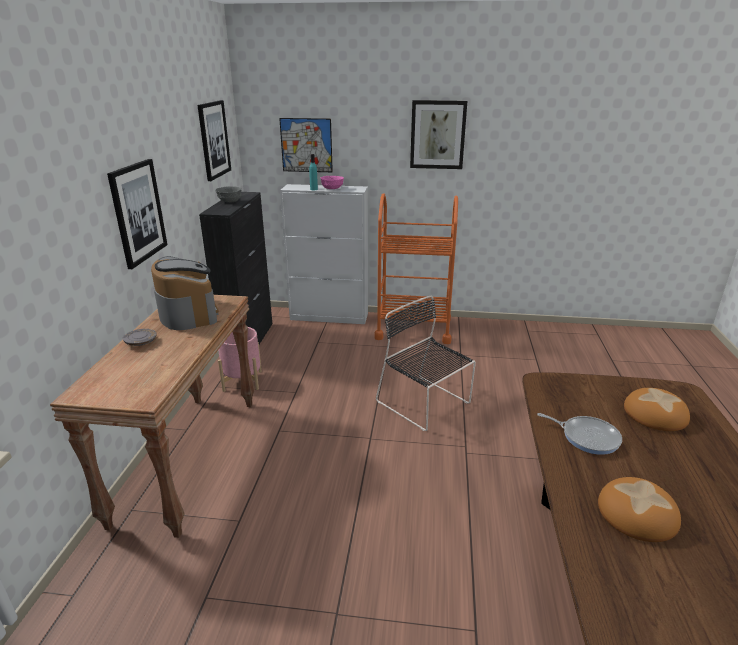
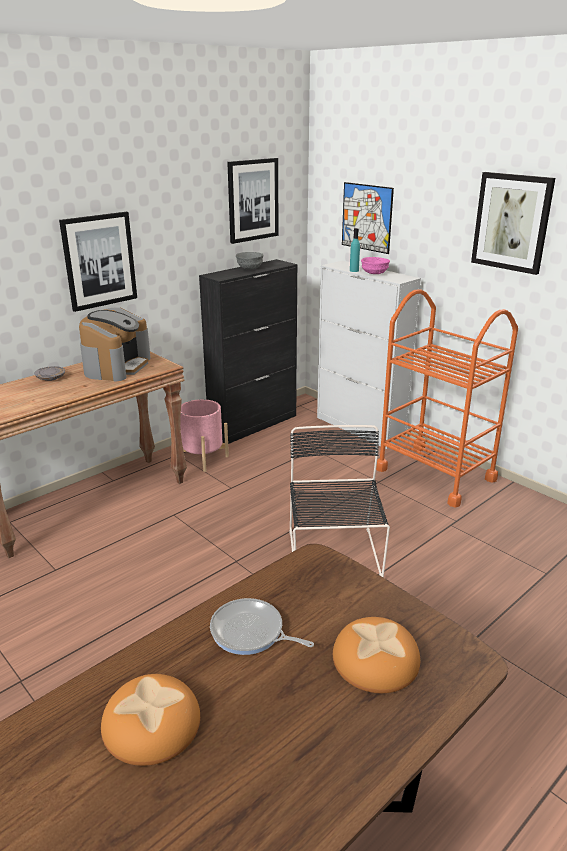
camera: 40 degrees right, 0 degrees up
frying pan [537,413,622,455] -> frying pan turned 135 degrees clockwise [210,598,314,655]

